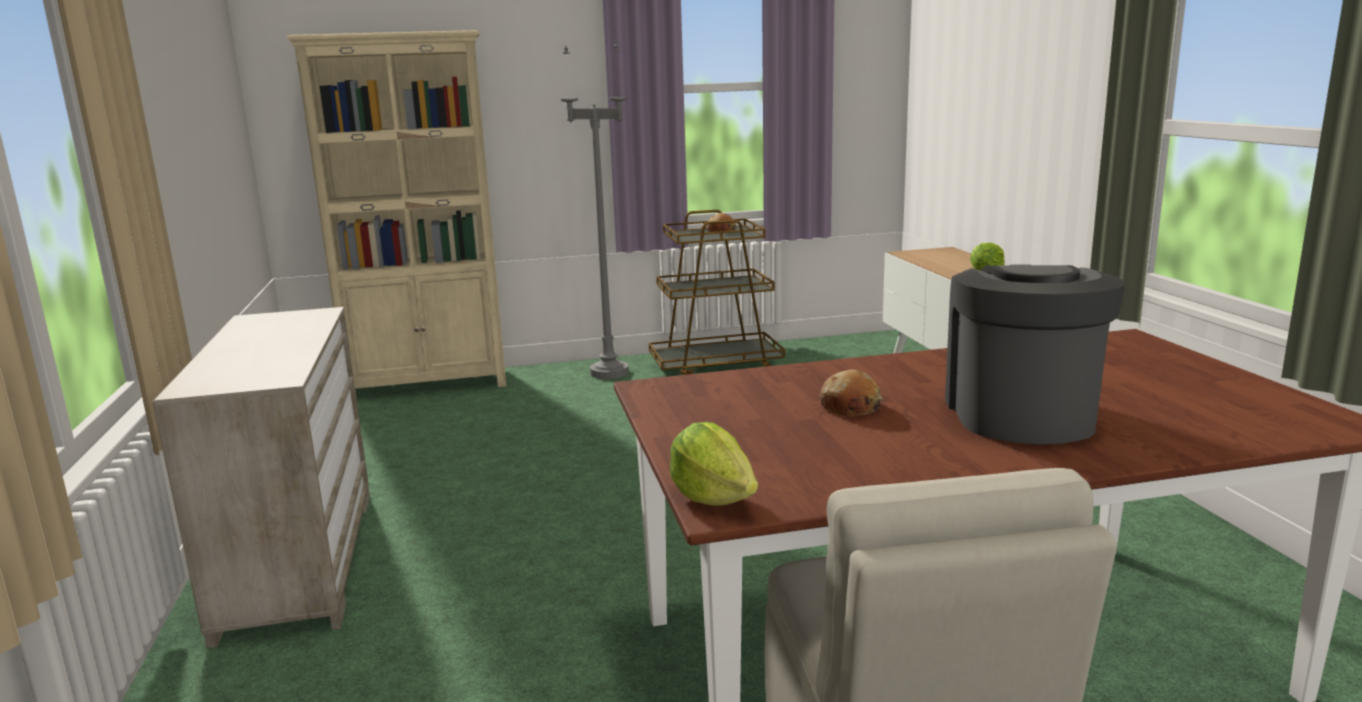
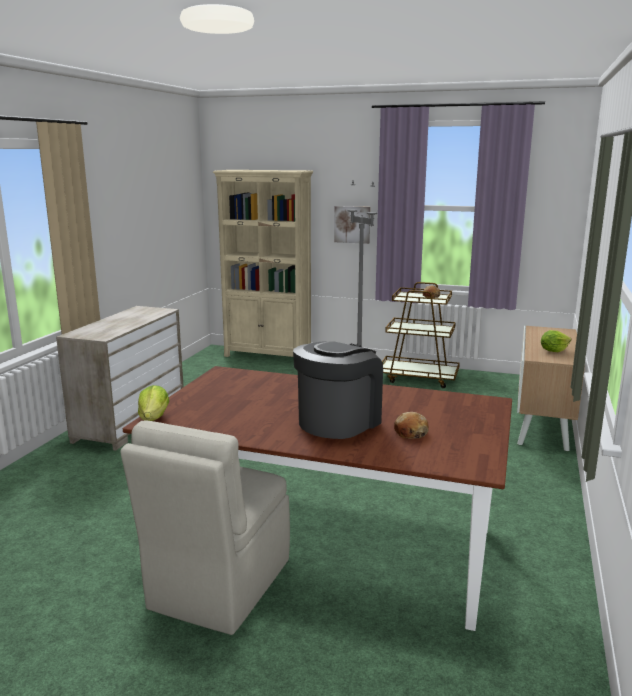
camera: 30 degrees right, 0 degrees up
bread [820,369,883,416] -> bread moved to [394,412,429,439]
none -> picture [334,206,370,244]

